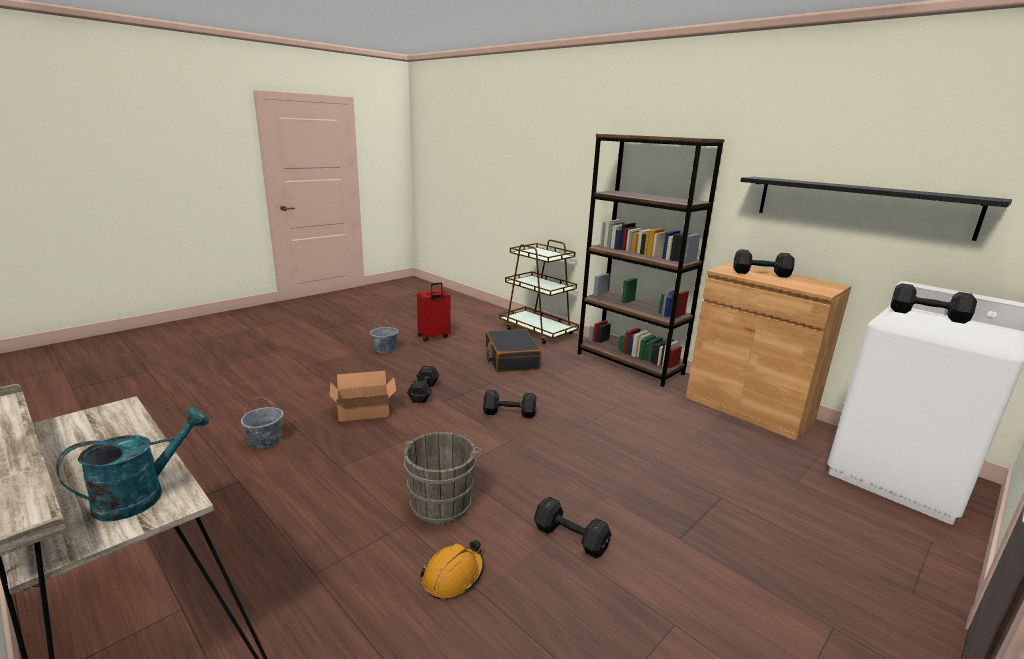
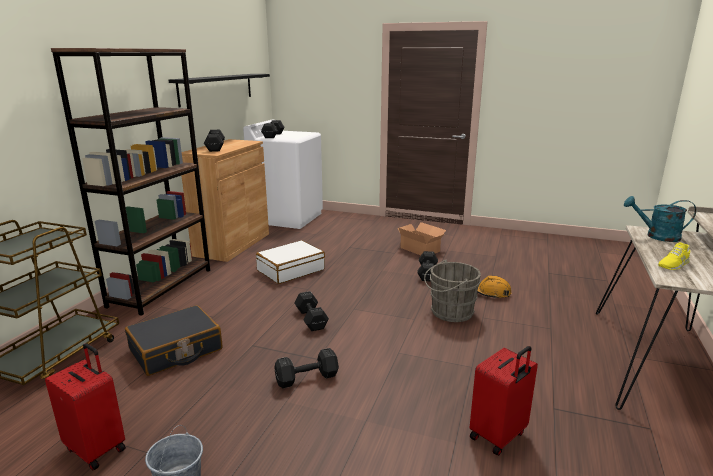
camera: 115 degrees left, 0 degrees up
grey bucket [241,397,283,449] -> red suitcase [469,346,538,456]
cardboard box [330,371,396,422] -> cardboard box moved to [397,222,446,255]
none -> white suitcase [256,240,325,284]
none -> yellow shoe [658,242,690,270]

